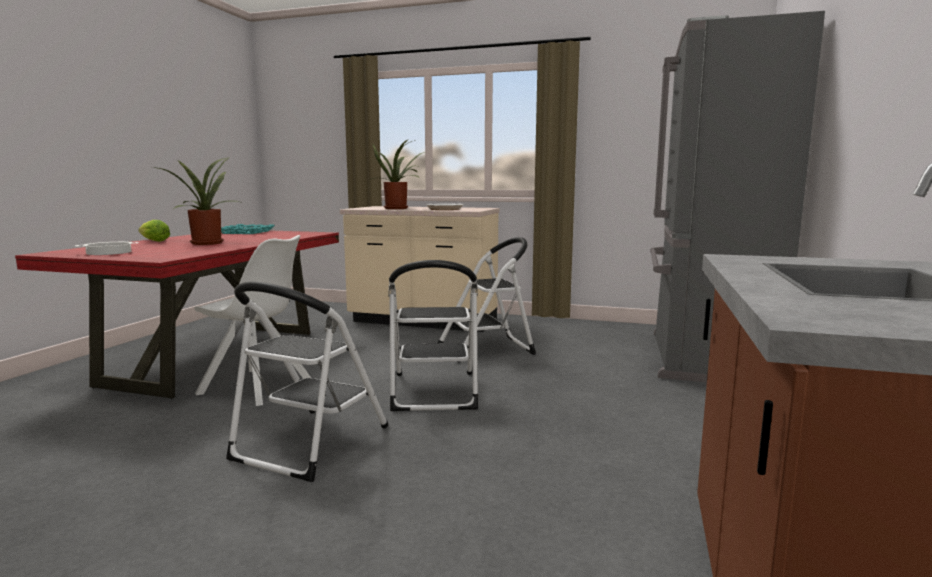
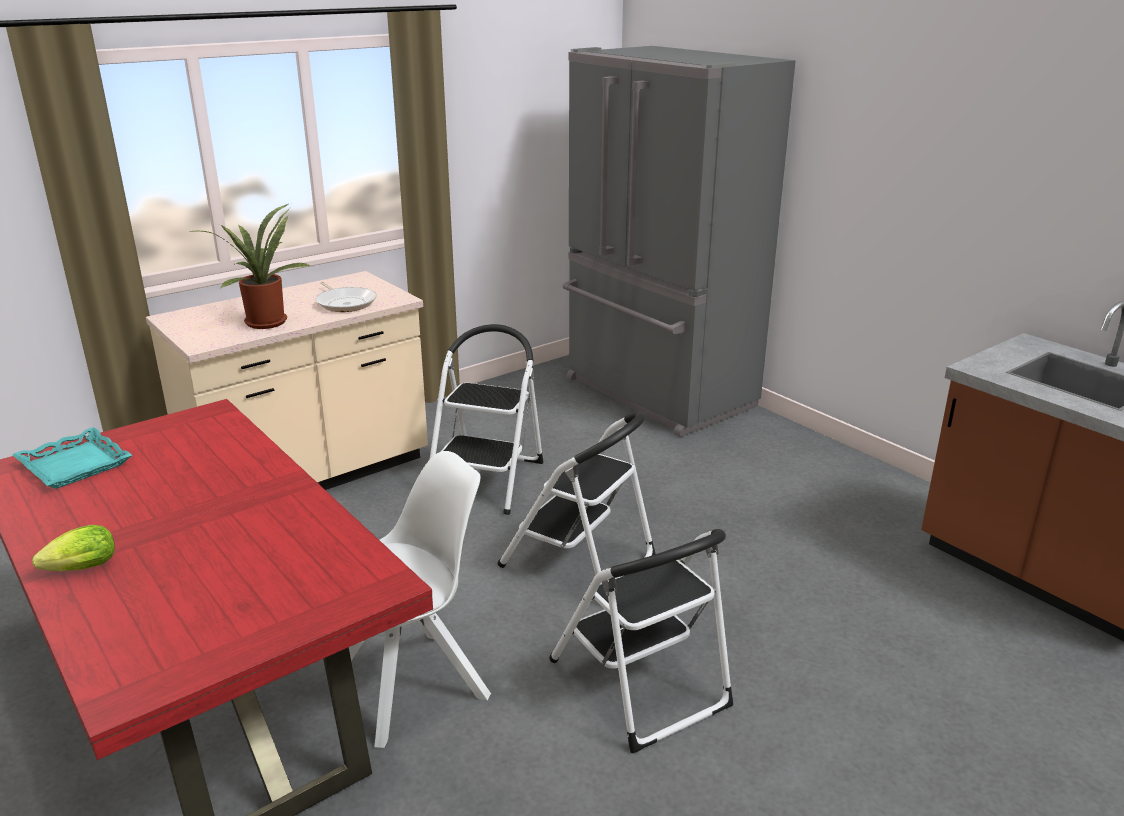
camera: 55 degrees left, 15 degrees up
cooking pot [75,242,139,255] -> none
potted plant [152,157,243,245] -> none

